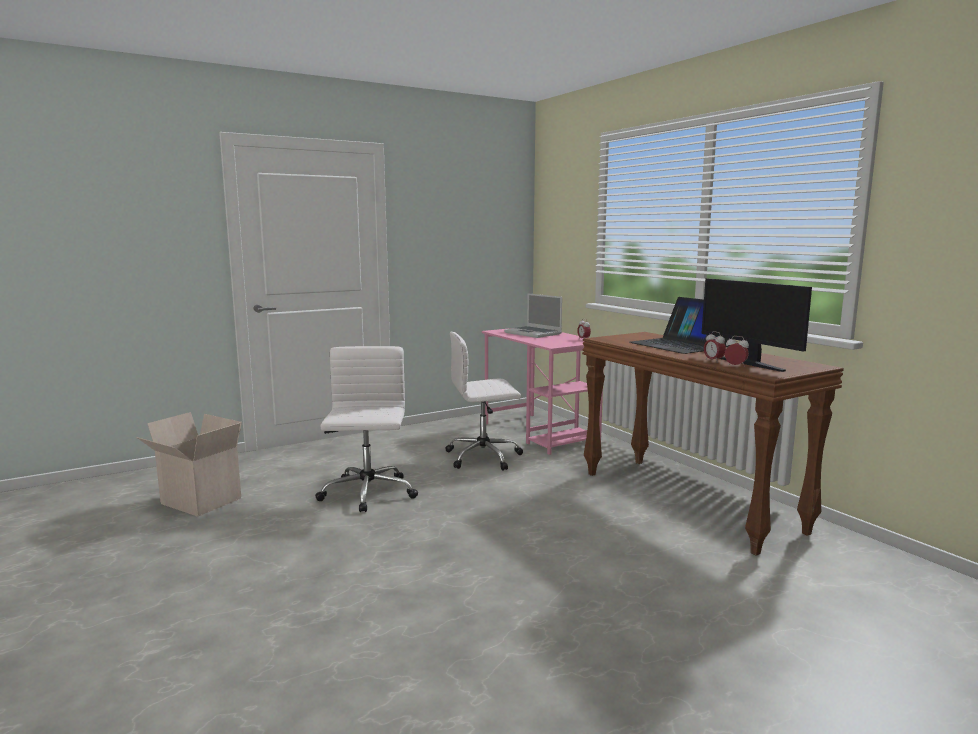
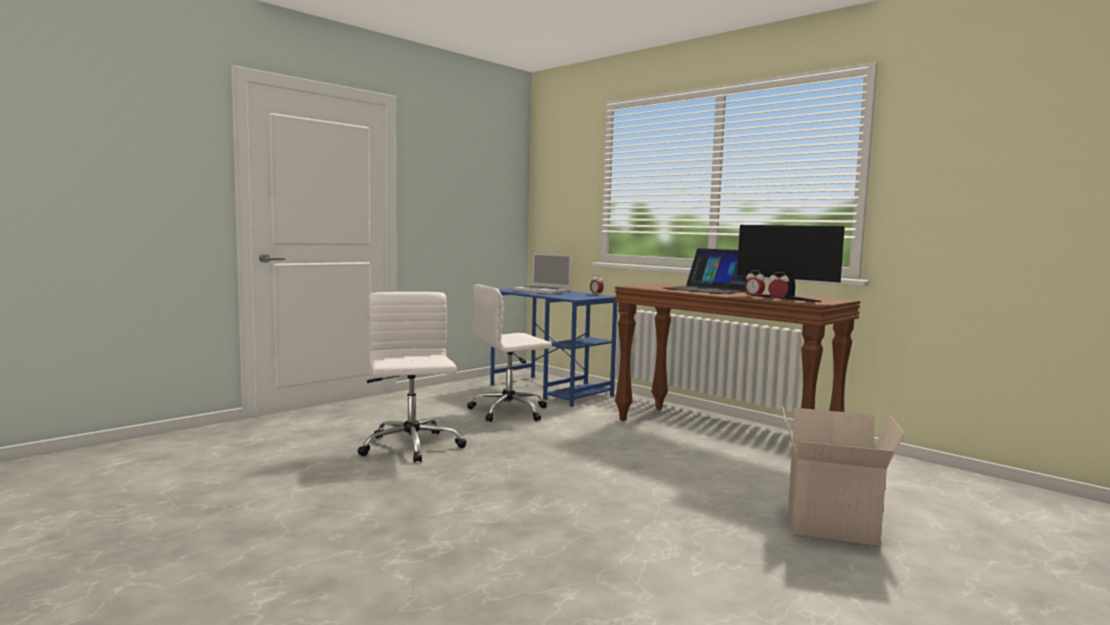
camera: 15 degrees left, 5 degrees down
cardboard box [137,412,242,517] -> cardboard box moved to [782,406,905,546]
pink desk [482,328,604,455] -> blue desk [490,289,617,407]

